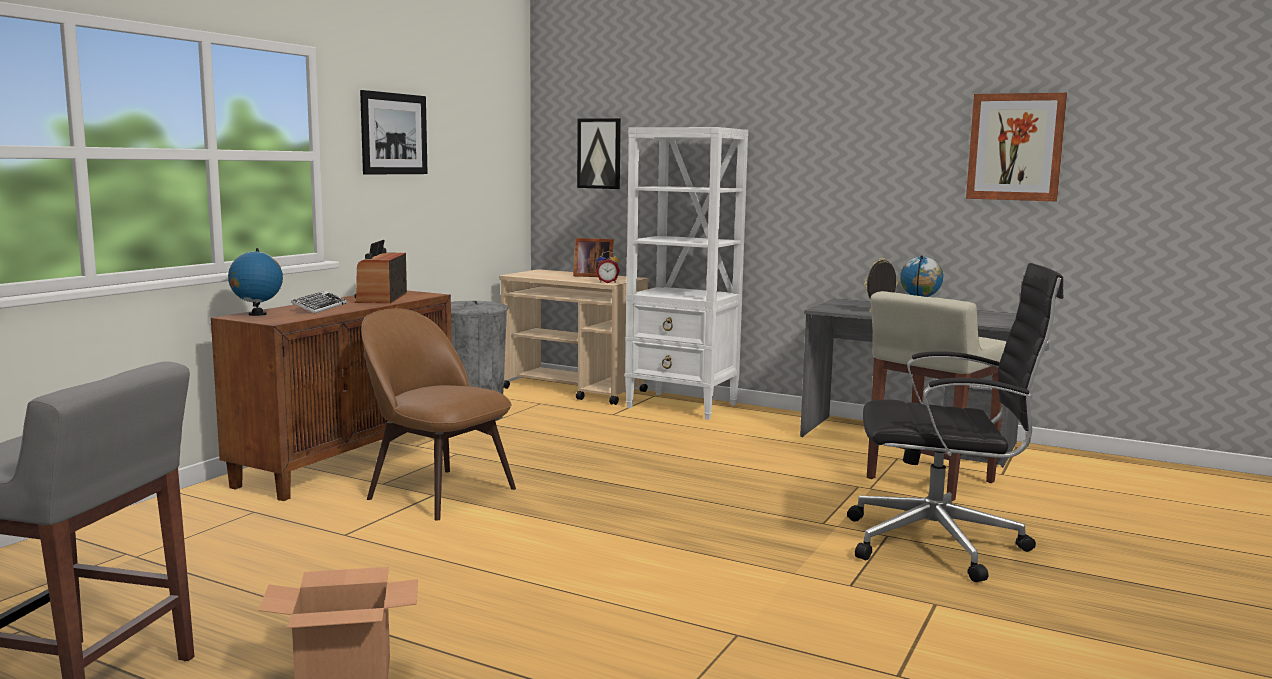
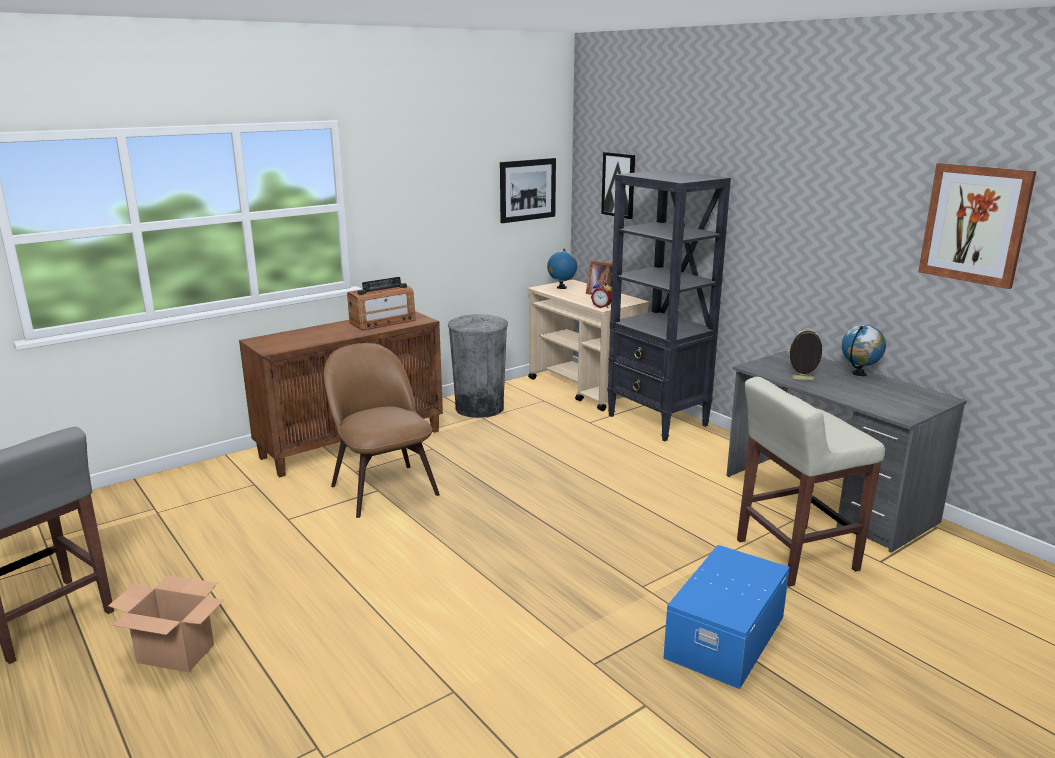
camera: 25 degrees right, 10 degrees up
globe [228,248,283,316] -> globe moved to [547,249,577,289]
keyboard [291,291,347,314] -> none
radio [354,240,407,304] -> radio turned 150 degrees counterclockwise [347,277,416,331]
picture [360,90,428,175] -> picture moved to [500,158,556,223]
white bookcase [625,127,748,420] -> black bookcase [607,170,731,441]
black office chair [847,263,1063,582] -> blue storage box [664,545,790,689]

